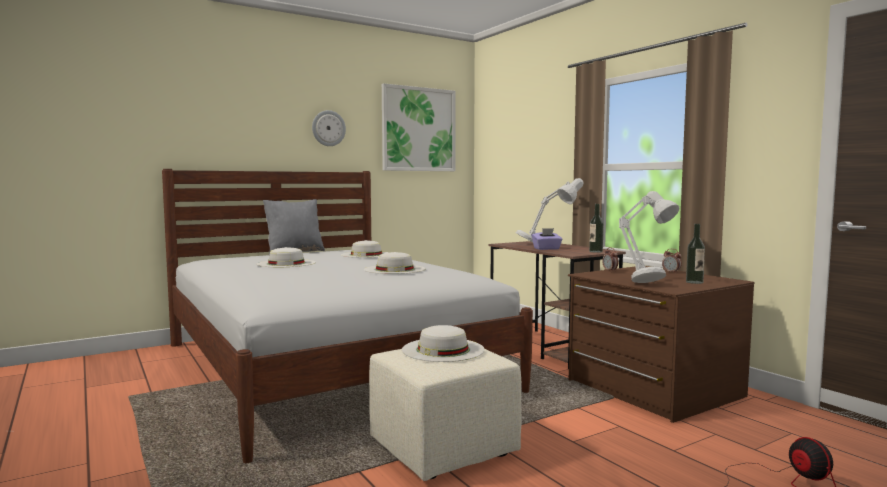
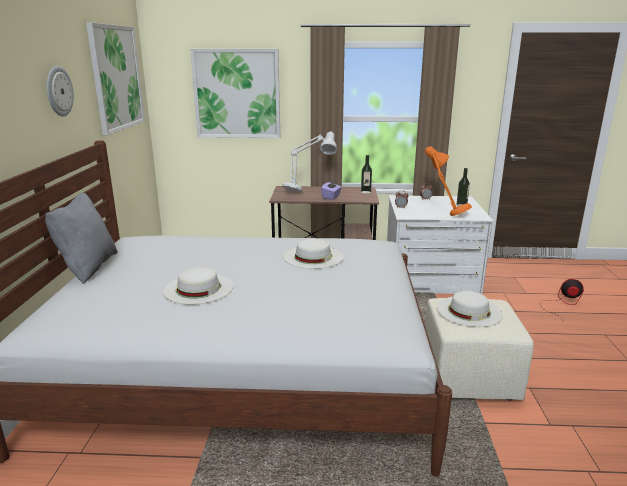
camera: 55 degrees left, 15 degrees up
white hat [341,240,389,258] -> none
brown dresser [568,266,754,423] -> white dresser [387,195,493,294]
grey table lamp [619,191,679,283] -> orange table lamp [425,146,472,216]
none -> picture [190,49,280,138]

